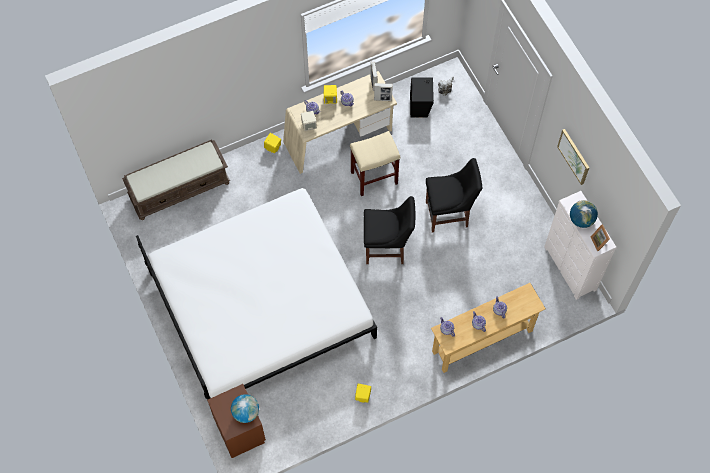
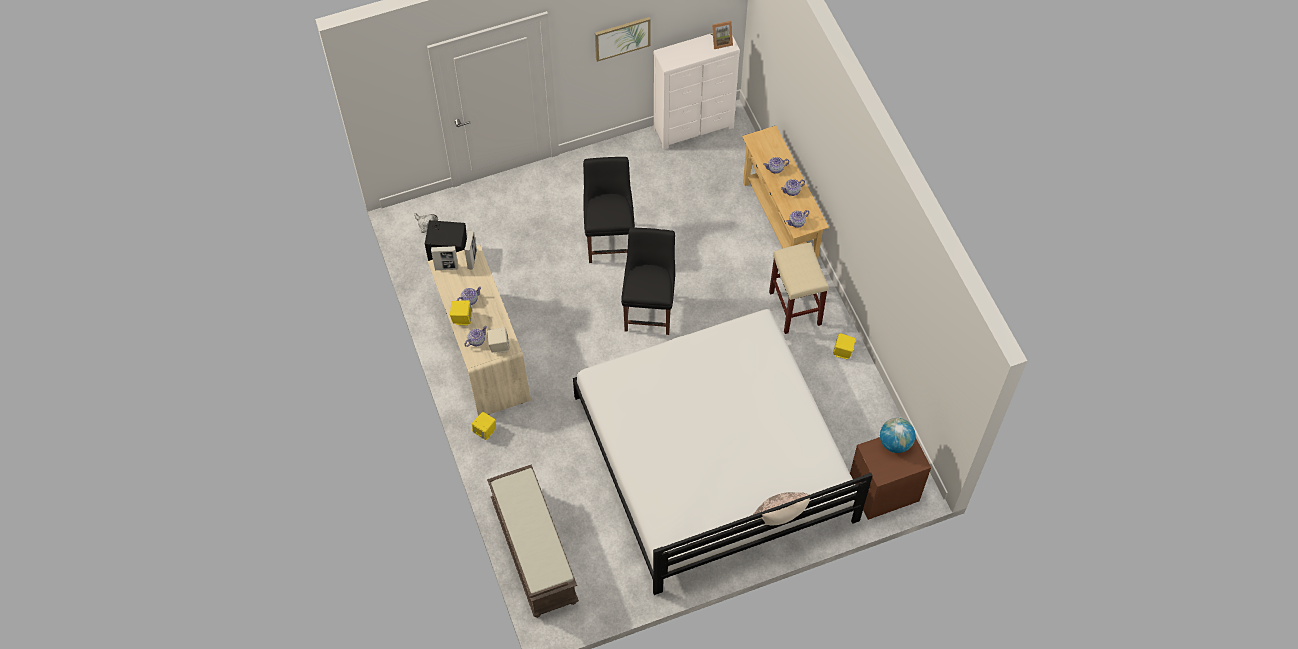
camera: 85 degrees left, 5 degrees down
beige stool [350,131,400,196] -> beige stool moved to [769,242,829,334]
globe [570,200,598,228] -> none
none -> beige pillow [753,492,810,525]

